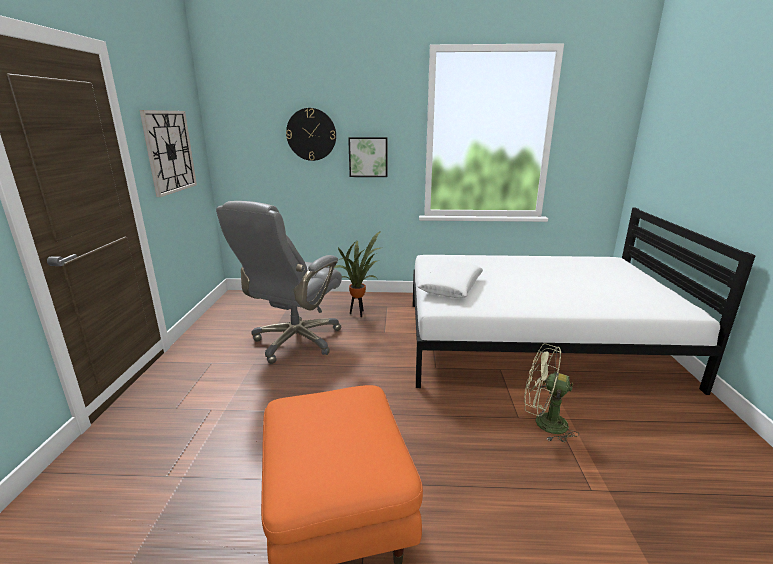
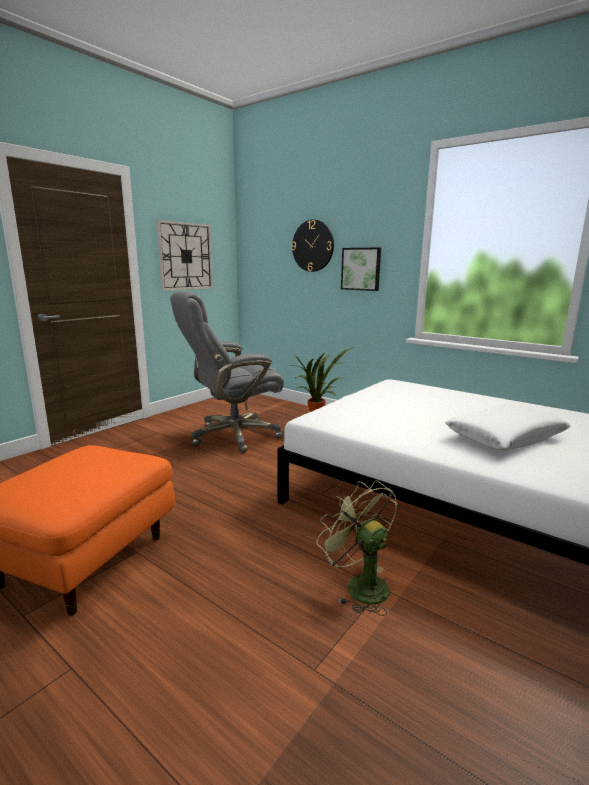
camera: 35 degrees right, 5 degrees down
white pillow [417,260,483,298] -> white pillow moved to [445,402,571,451]

